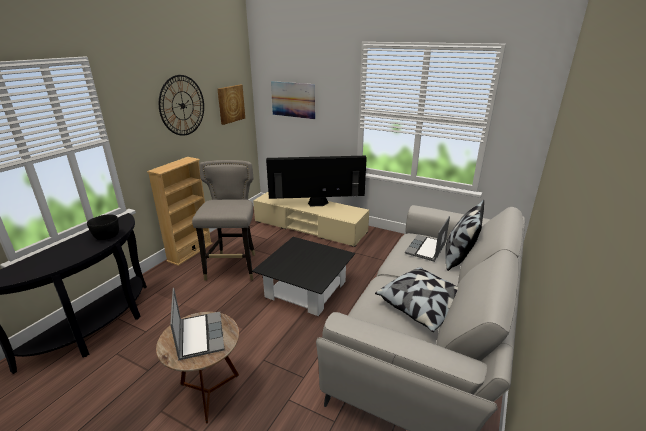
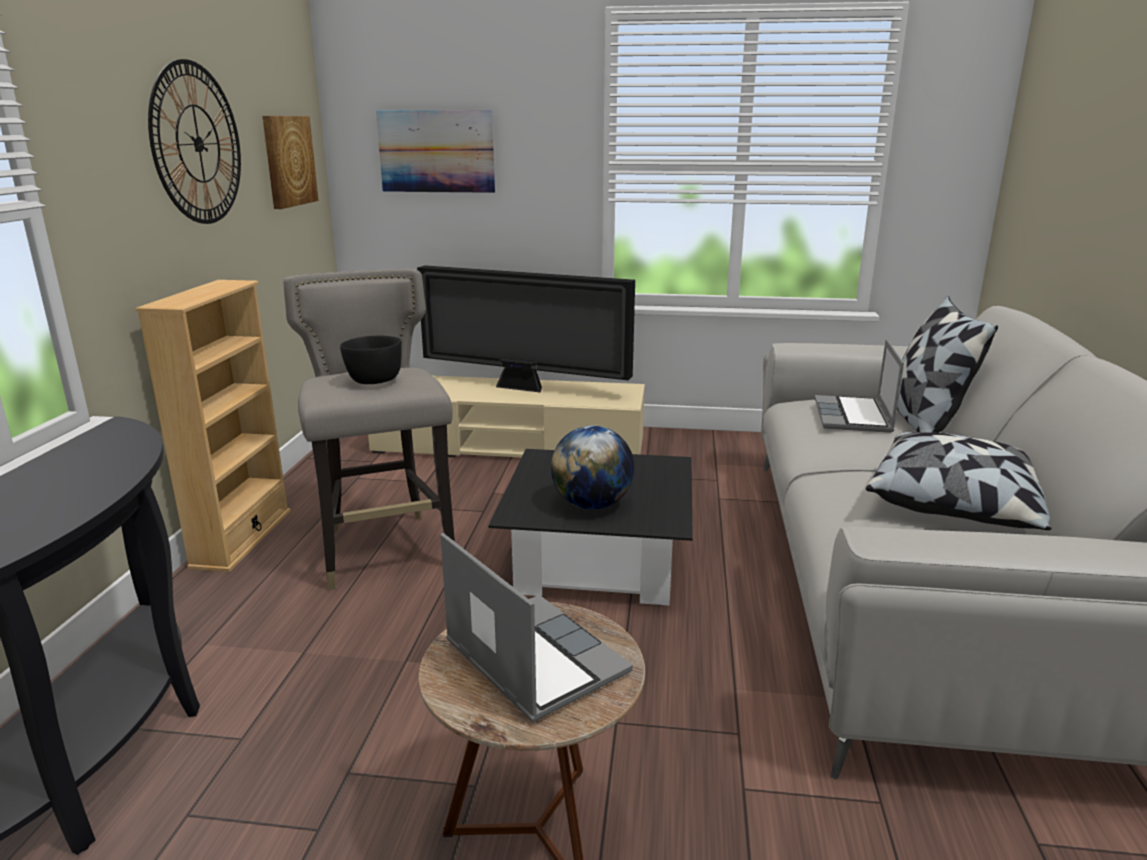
camera: 20 degrees left, 5 degrees down
black bowl [87,214,119,240] -> black bowl moved to [340,335,402,384]
television [266,156,367,207] -> television turned 135 degrees counterclockwise [417,265,635,393]
none -> globe [551,426,634,510]

